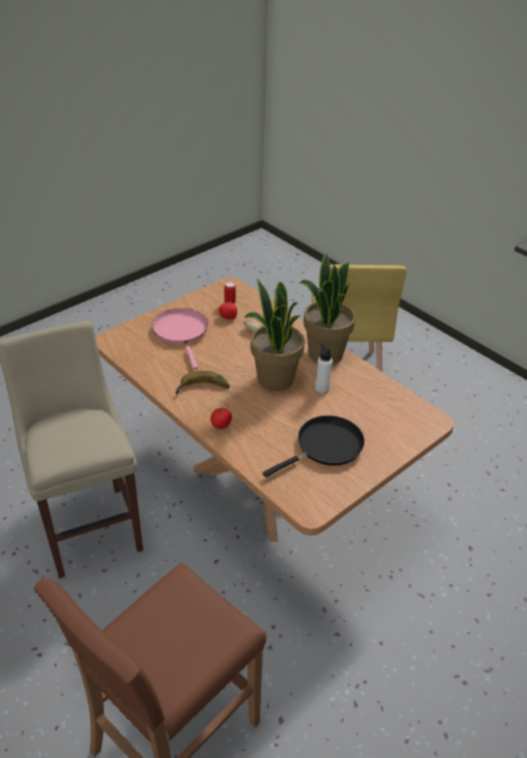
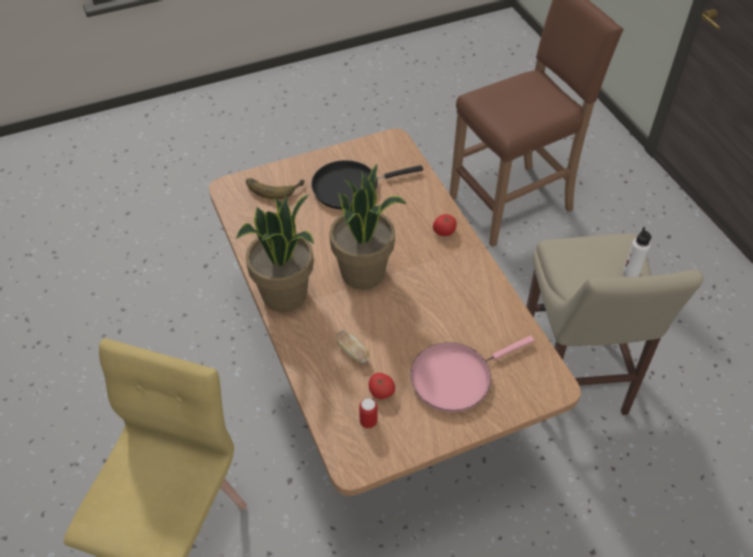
camera: 160 degrees left, 10 degrees up
pink frying pan [152,308,208,369] -> pink frying pan turned 60 degrees clockwise [410,335,534,412]
banana [176,371,230,395] -> banana moved to [246,178,304,199]
white bottle [315,344,333,393] -> white bottle moved to [623,227,651,277]

